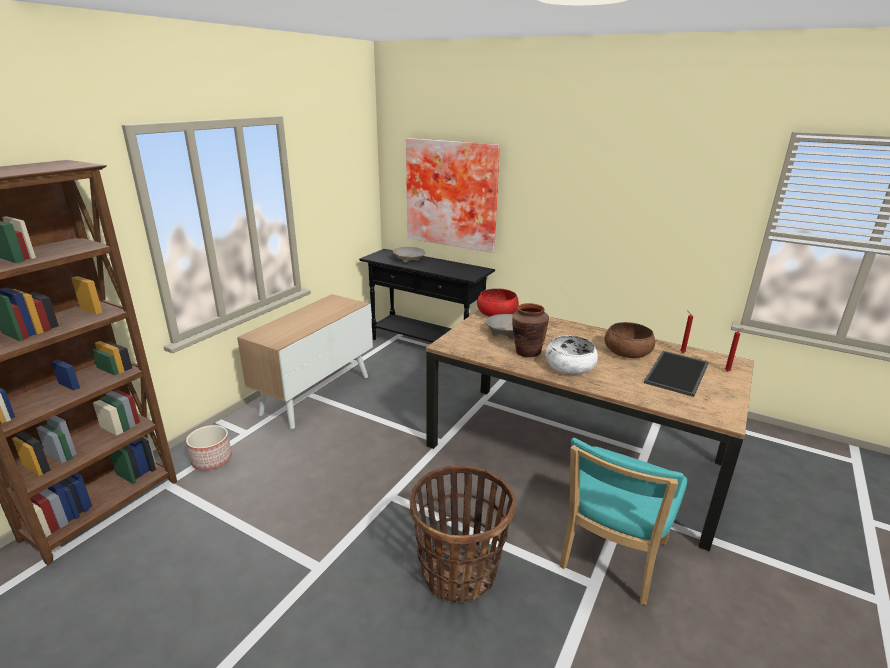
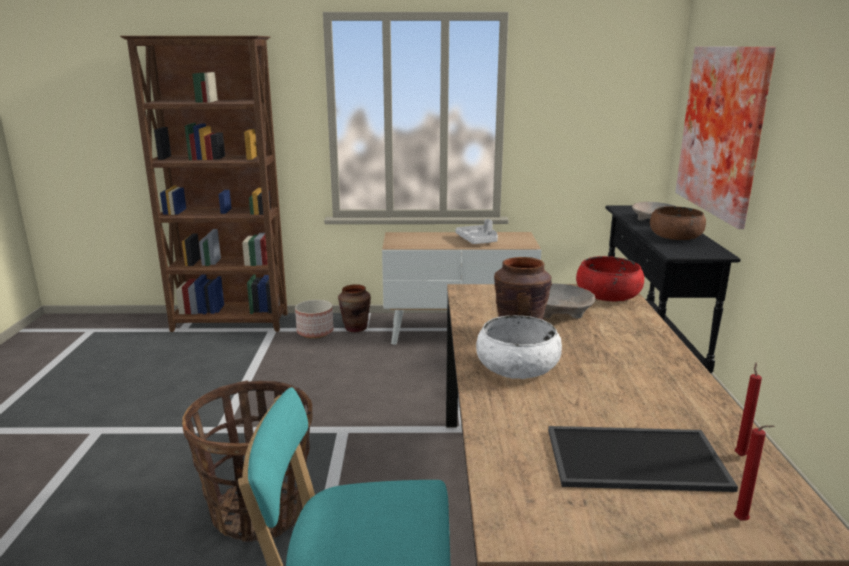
camera: 60 degrees right, 5 degrees down
brown bowl [604,322,655,358] -> brown bowl moved to [650,206,706,240]
none -> brown vase [338,284,371,332]
none -> grey tray [456,219,498,244]

